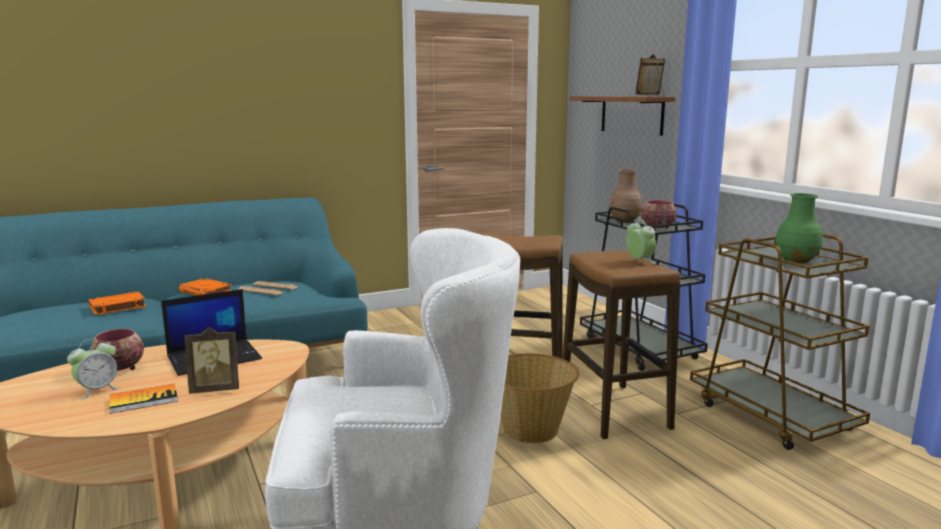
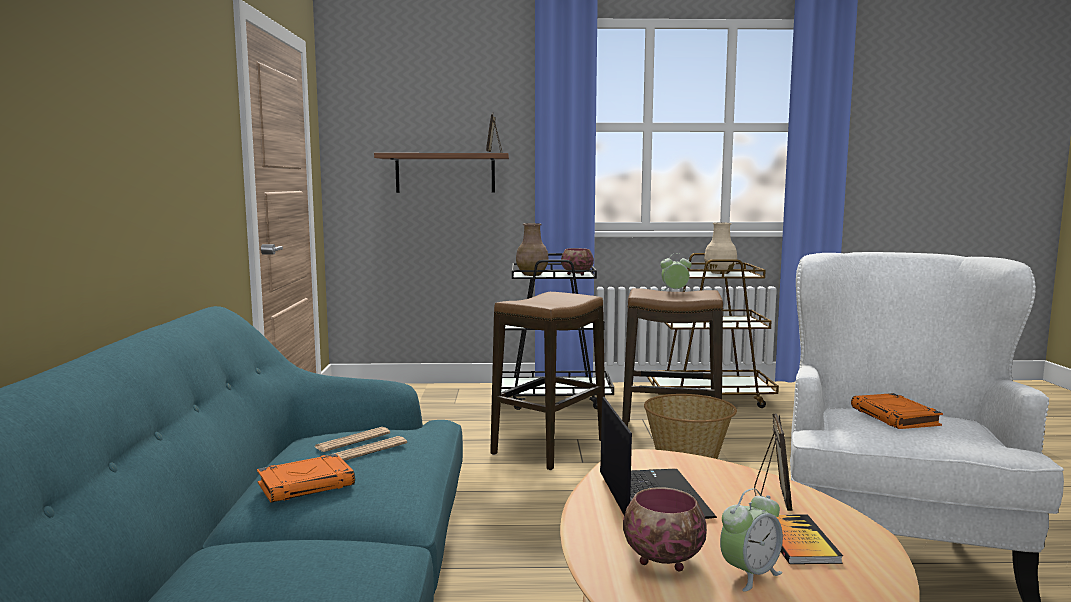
camera: 65 degrees left, 5 degrees down
alarm clock [67,338,120,399] -> alarm clock turned 75 degrees clockwise [720,488,783,592]
orange book [89,292,146,315] -> orange book moved to [851,393,943,429]
green vase [775,193,823,263] -> beige vase [704,222,737,274]

